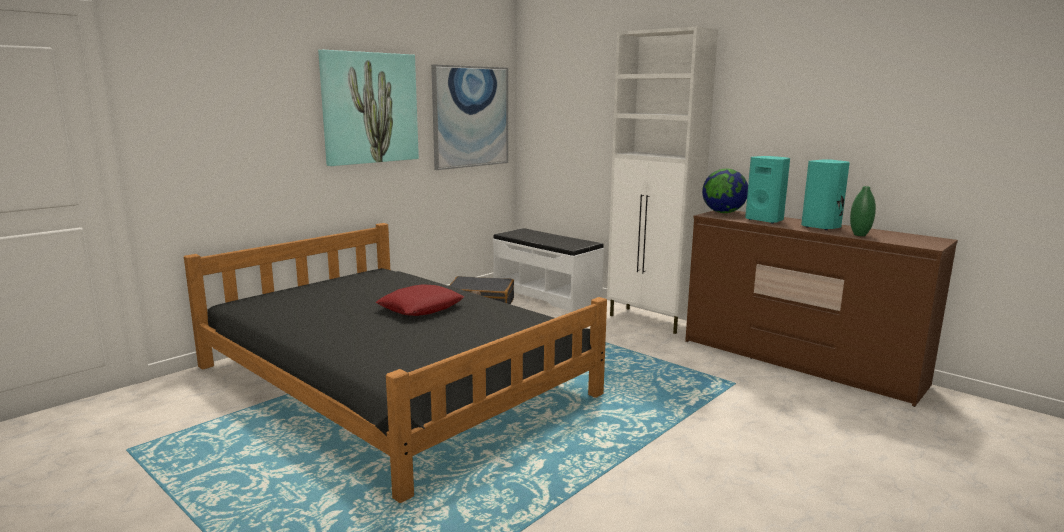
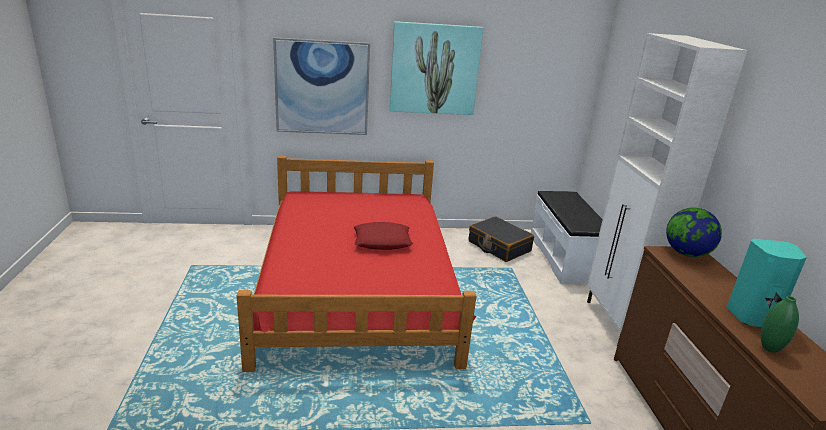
camera: 40 degrees right, 10 degrees up
black bed [184,223,607,503] -> red bed [237,155,477,372]
picture [431,64,508,170] -> picture moved to [273,37,370,135]
turquoise speaker [745,156,790,223] -> none

